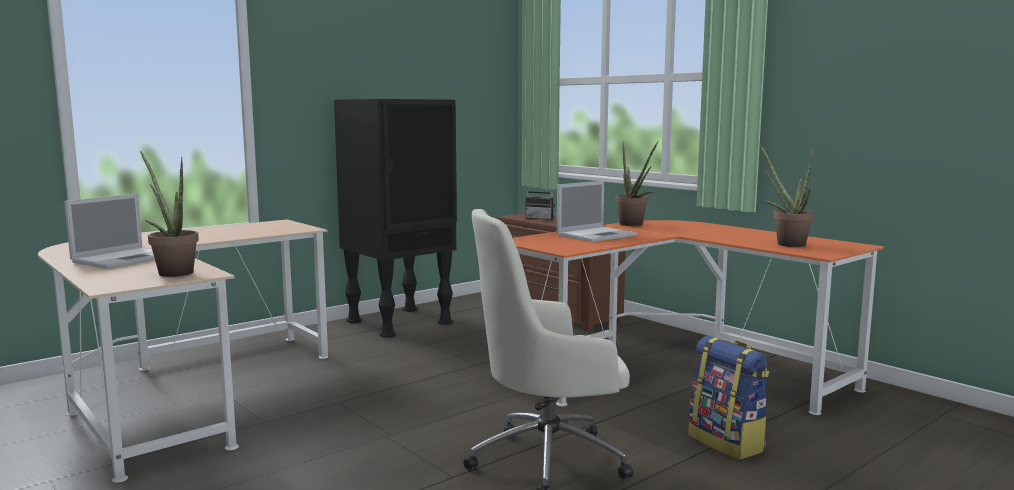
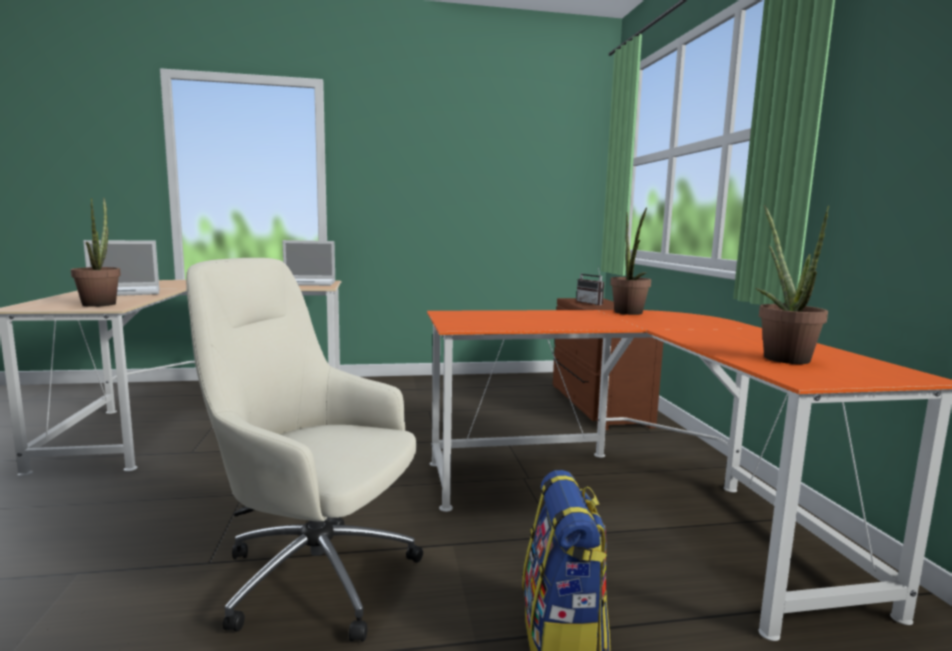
camera: 30 degrees right, 0 degrees up
black cabinet [334,99,457,338] -> none
laptop [557,181,638,242] -> laptop moved to [282,240,335,286]

